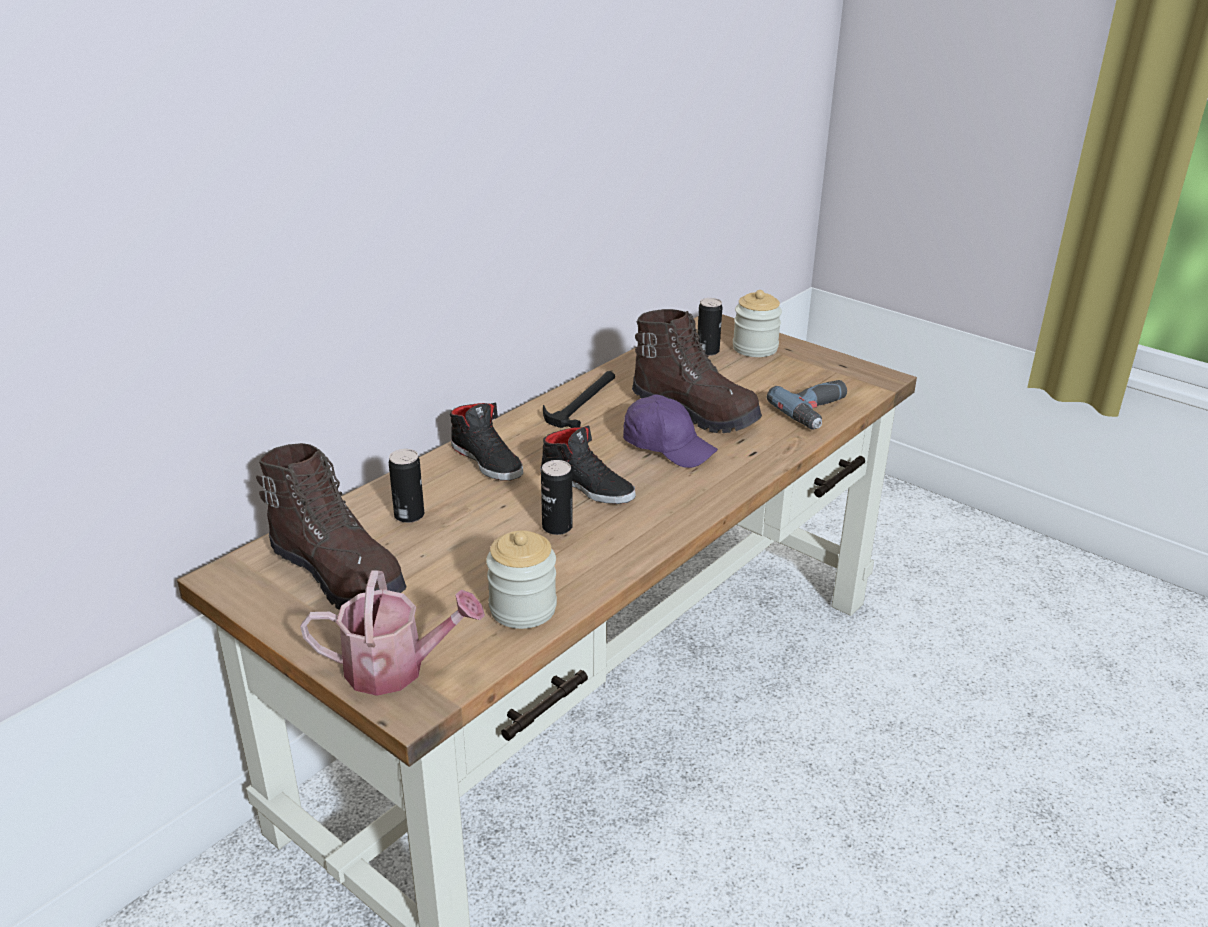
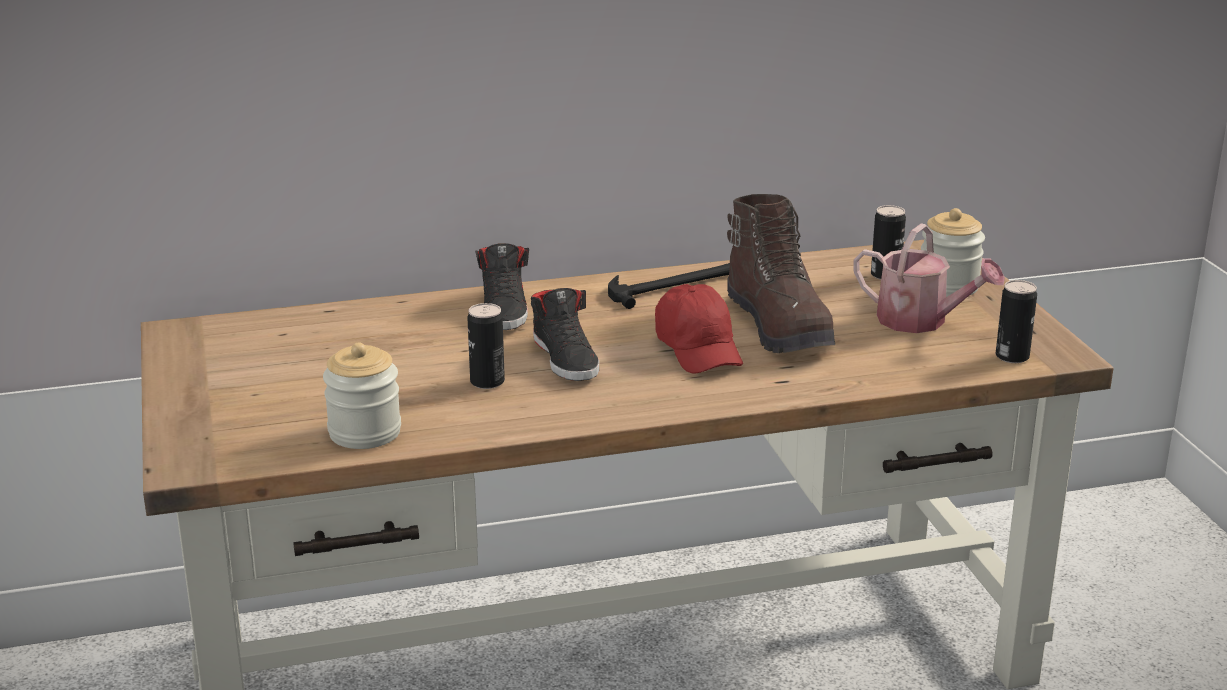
camera: 35 degrees right, 5 degrees down
brown boot [256,443,407,610] -> none
watering can [300,570,485,696] -> watering can moved to [854,223,1005,333]
can [389,449,424,523] -> can moved to [996,280,1037,363]
purple cap [623,394,718,468] -> red cap [655,284,743,374]
power drill [767,380,847,430] -> none

